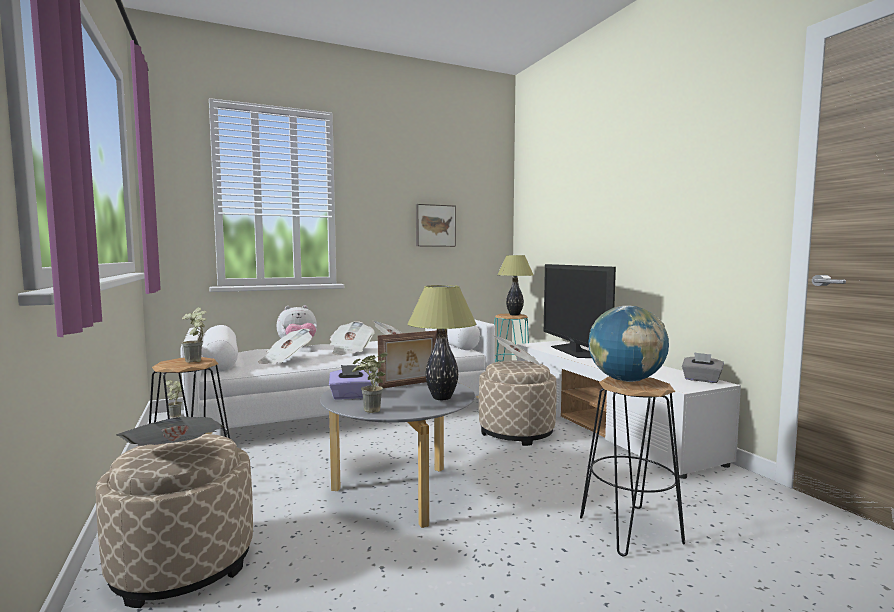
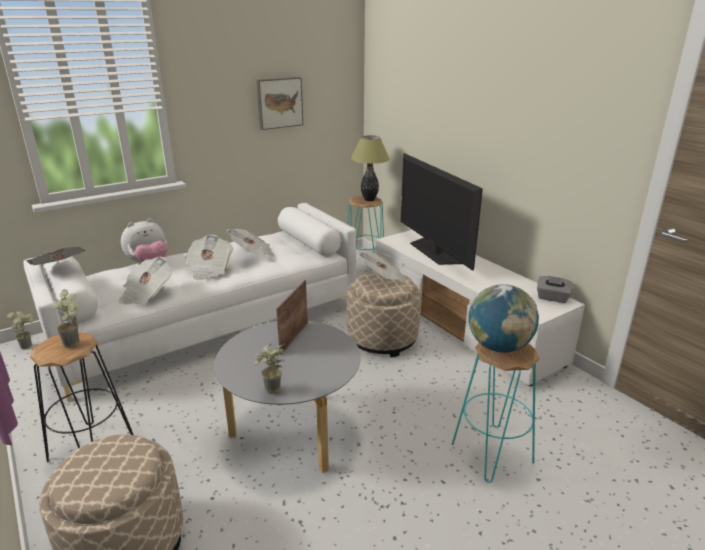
camera: 10 degrees left, 20 degrees up
newspaper [116,417,223,446] -> newspaper moved to [26,247,86,265]
purple tissue box [329,365,373,399] -> none
picture frame [378,330,437,388] -> picture frame turned 150 degrees clockwise [276,280,308,355]
table lamp [407,285,476,400] -> none
black stool [580,377,685,556] -> turquoise stool [452,343,540,483]

